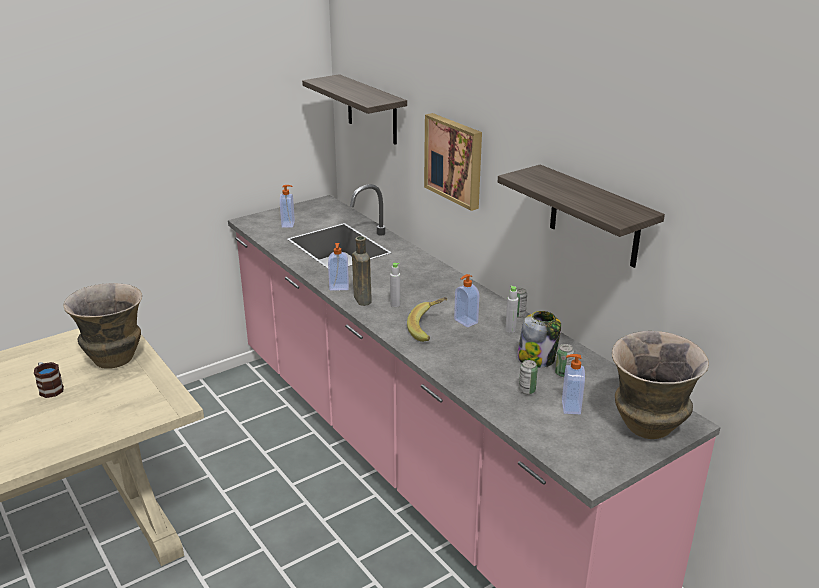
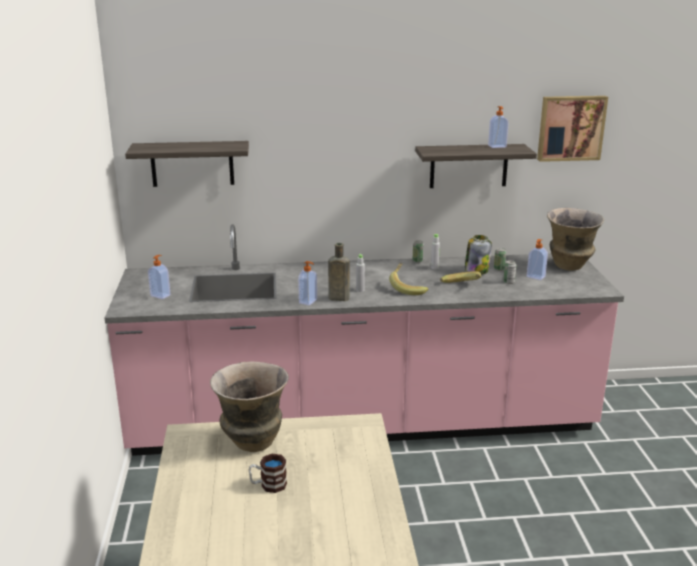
camera: 60 degrees left, 5 degrees down
picture [424,113,482,211] -> picture moved to [537,96,608,162]
soap dispenser [454,274,479,327] -> soap dispenser moved to [488,106,508,148]
none -> banana [440,271,482,283]

